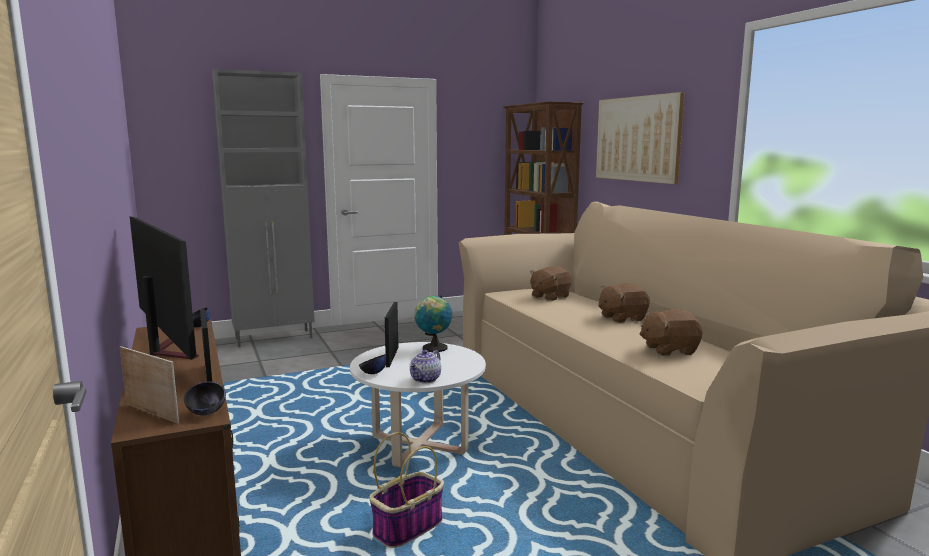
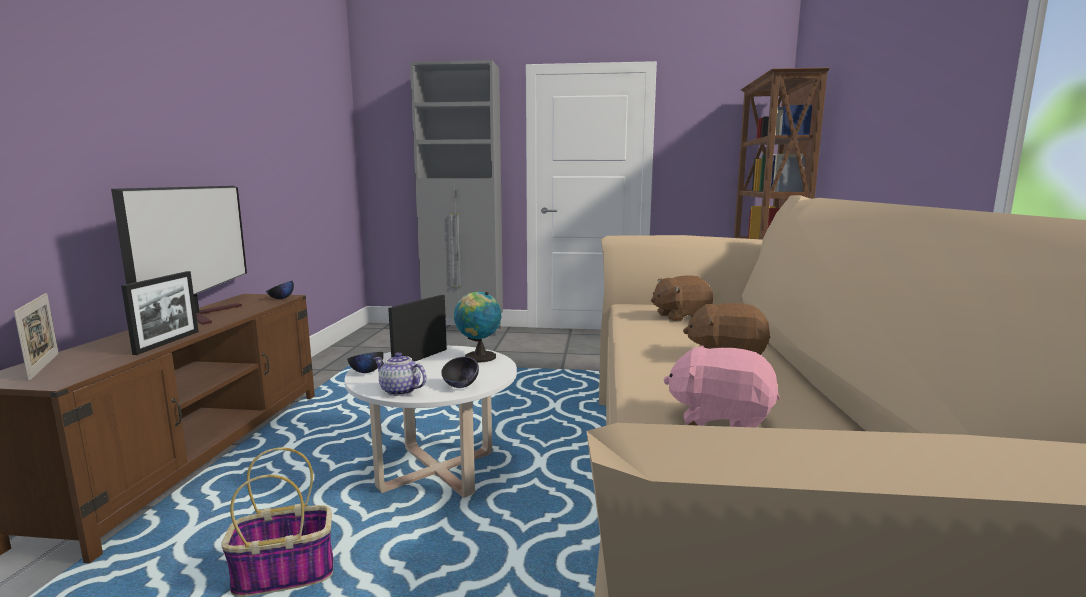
camera: 30 degrees right, 0 degrees up
black bowl [184,382,226,415] -> black bowl moved to [441,357,479,388]
teapot [409,350,441,383] -> teapot turned 60 degrees clockwise [374,352,426,396]
picture [596,92,684,184] -> none
brown plush toy [639,309,703,356] -> pink plush toy [664,345,780,428]

